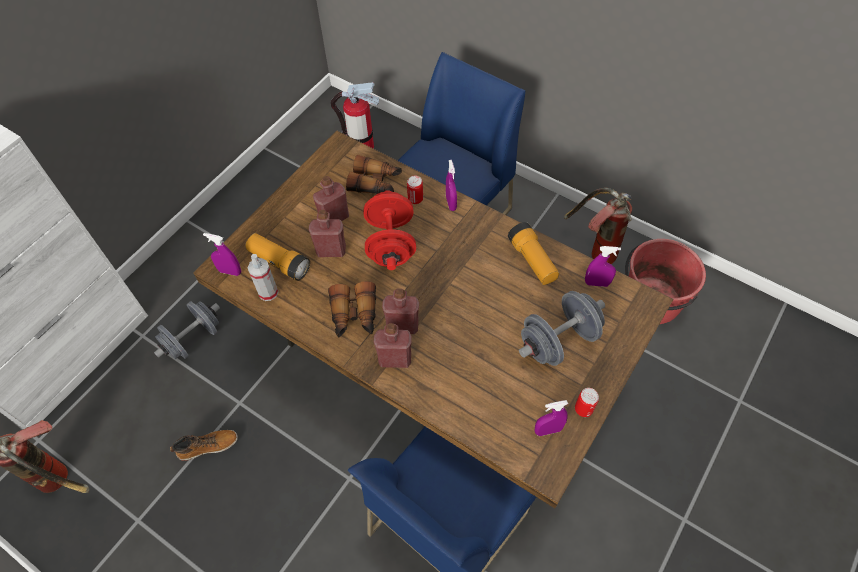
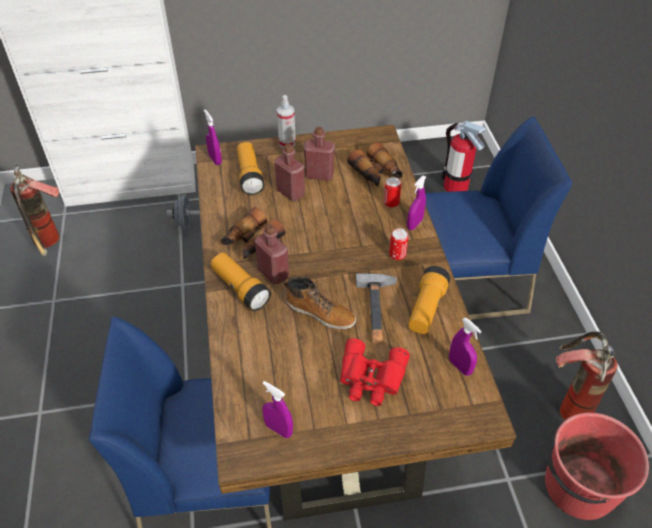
camera: 45 degrees right, 10 degrees down
boot [170,430,238,461] -> boot moved to [284,277,356,329]
spray bottle [248,254,279,301] -> spray bottle moved to [277,95,296,148]
red dumbbell [364,190,416,270] -> none
red bottle [374,323,412,368] -> flashlight [211,253,271,311]
grey dumbbell [519,291,605,366] -> red binoculars [340,338,410,406]
can [575,388,599,417] -> can moved to [389,228,408,260]
none -> hammer [356,274,397,343]

